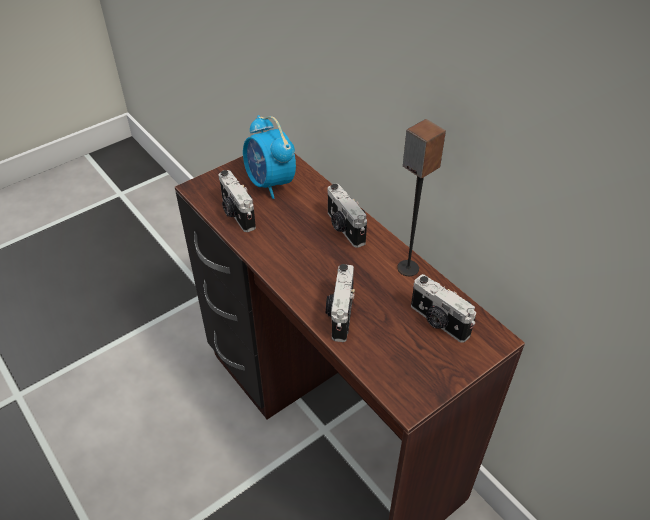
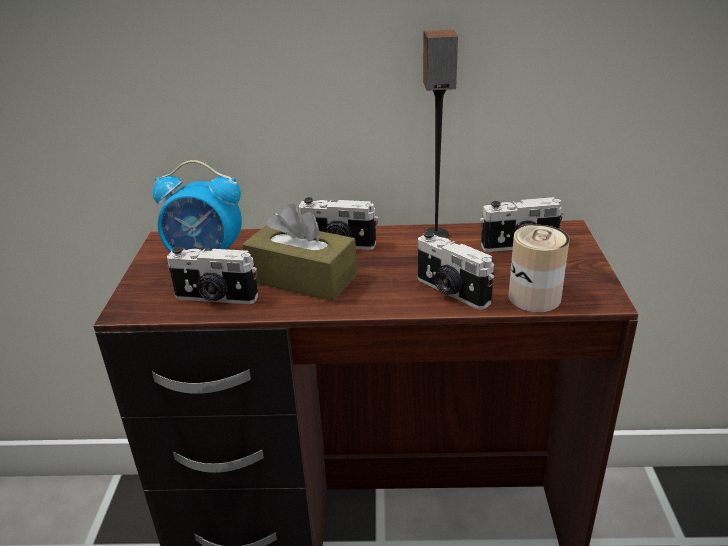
camera: 50 degrees left, 15 degrees down
none -> brown tissue box [242,203,357,301]
none -> can [508,225,570,312]

